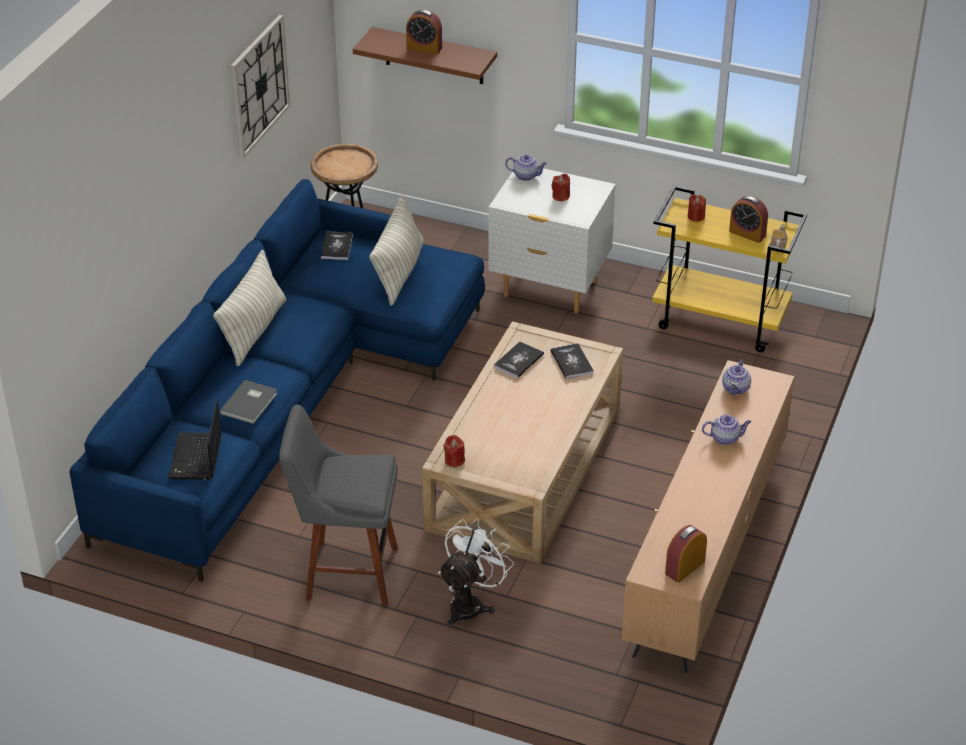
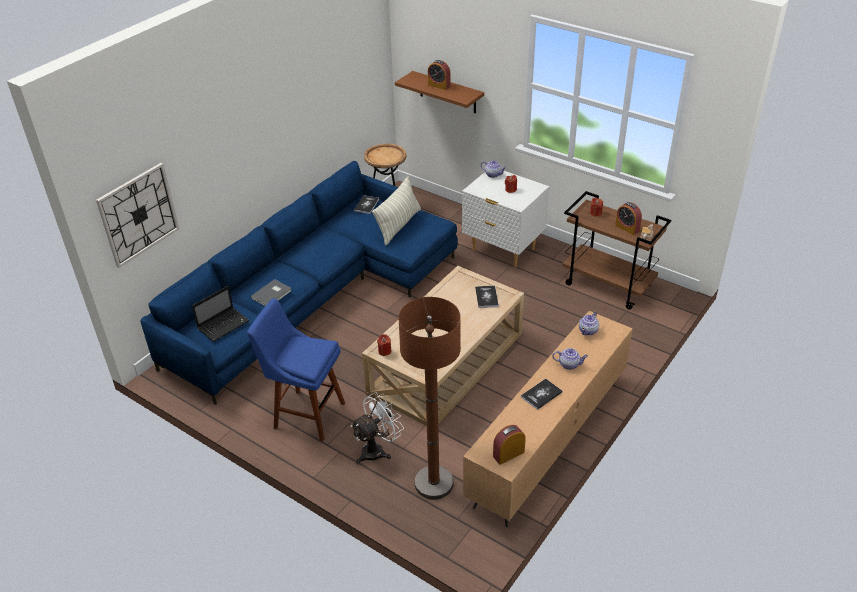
camera: 15 degrees right, 0 degrees up
laptop [168,400,222,480] -> laptop turned 150 degrees counterclockwise [192,286,250,342]
pillow [213,250,286,366] -> none
wall clock [231,15,290,158] -> wall clock moved to [96,163,179,268]
grey stool [279,405,398,606] -> blue stool [247,298,345,441]
book [494,341,544,378] -> book moved to [521,379,563,410]
yellow cart [652,186,807,352] -> brown cart [562,191,671,310]
none -> brown floor lamp [398,297,461,499]

